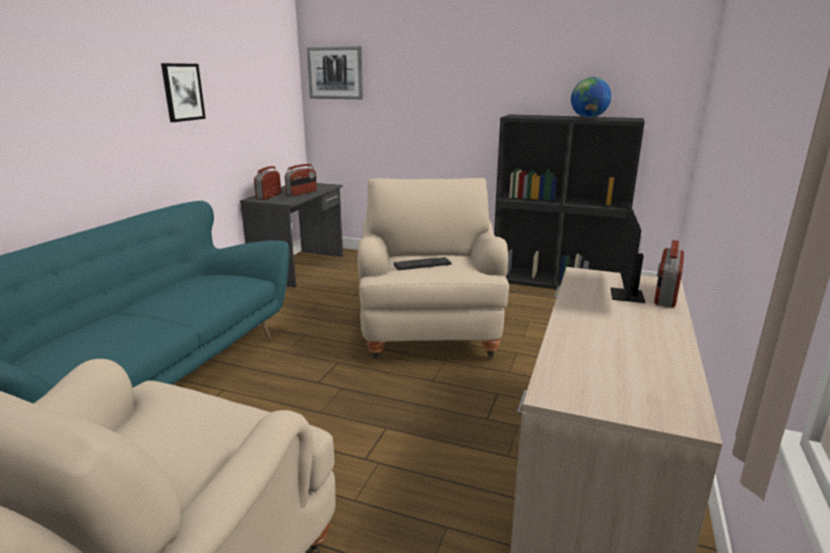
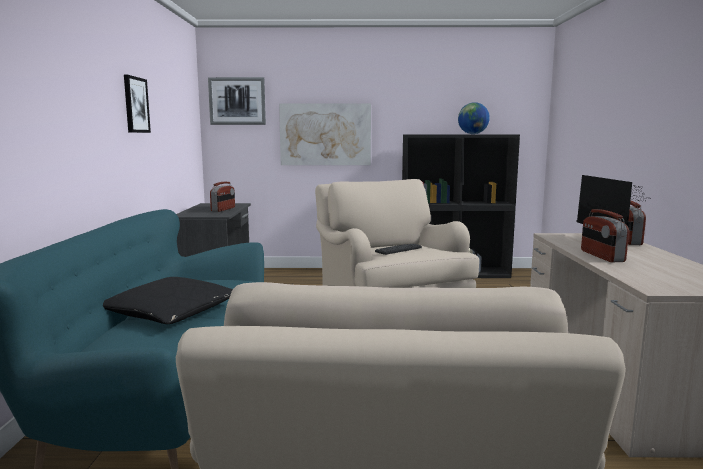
camera: 20 degrees left, 10 degrees down
radio [254,166,281,200] -> radio moved to [581,209,629,262]
none -> black pillow [103,277,233,324]
none -> picture [279,103,371,165]

